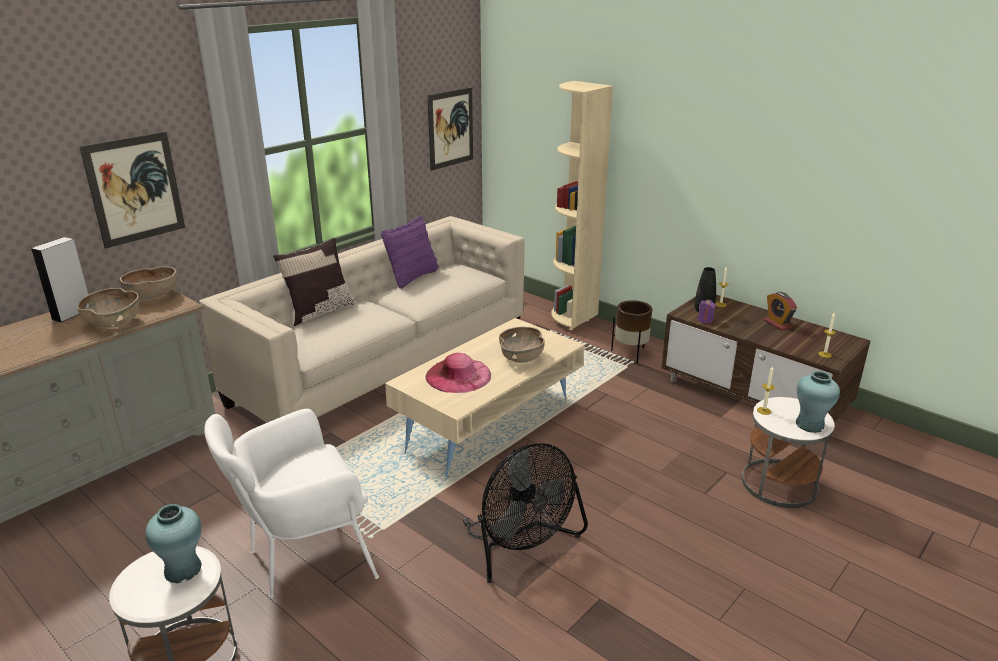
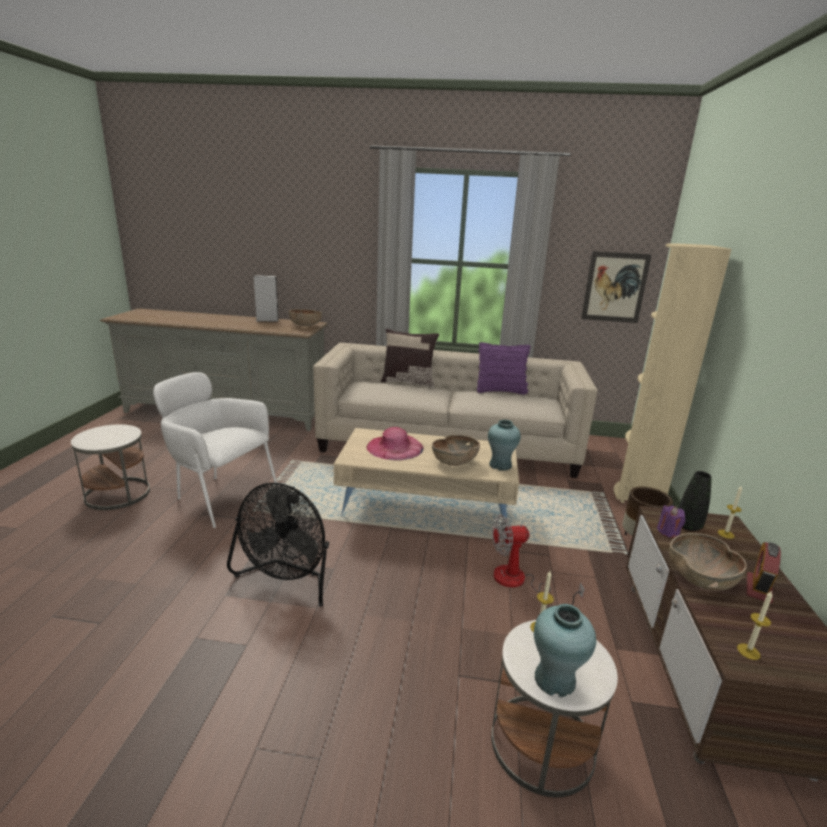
camera: 55 degrees right, 5 degrees down
brown bowl [77,288,140,328] -> brown bowl moved to [669,533,747,591]
picture [79,132,185,249] -> none
turquoise vase [145,504,202,583] -> turquoise vase moved to [488,420,521,471]
none -> fan [492,515,585,608]

